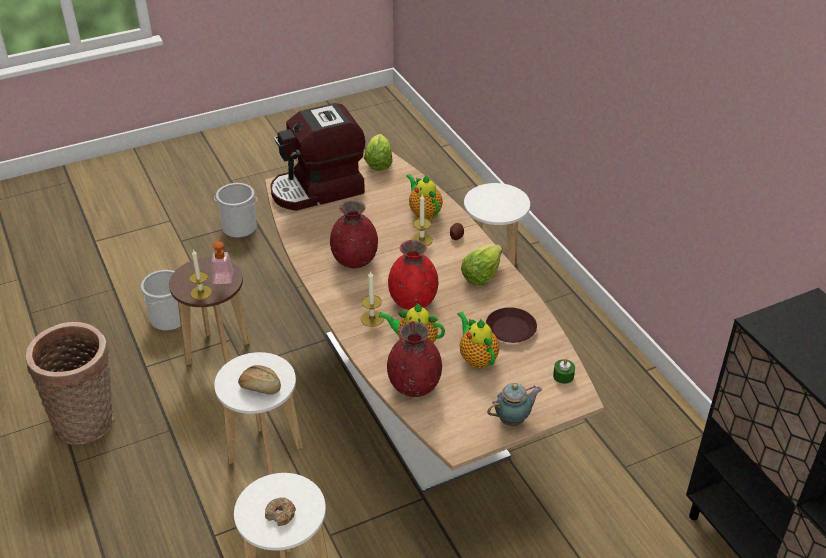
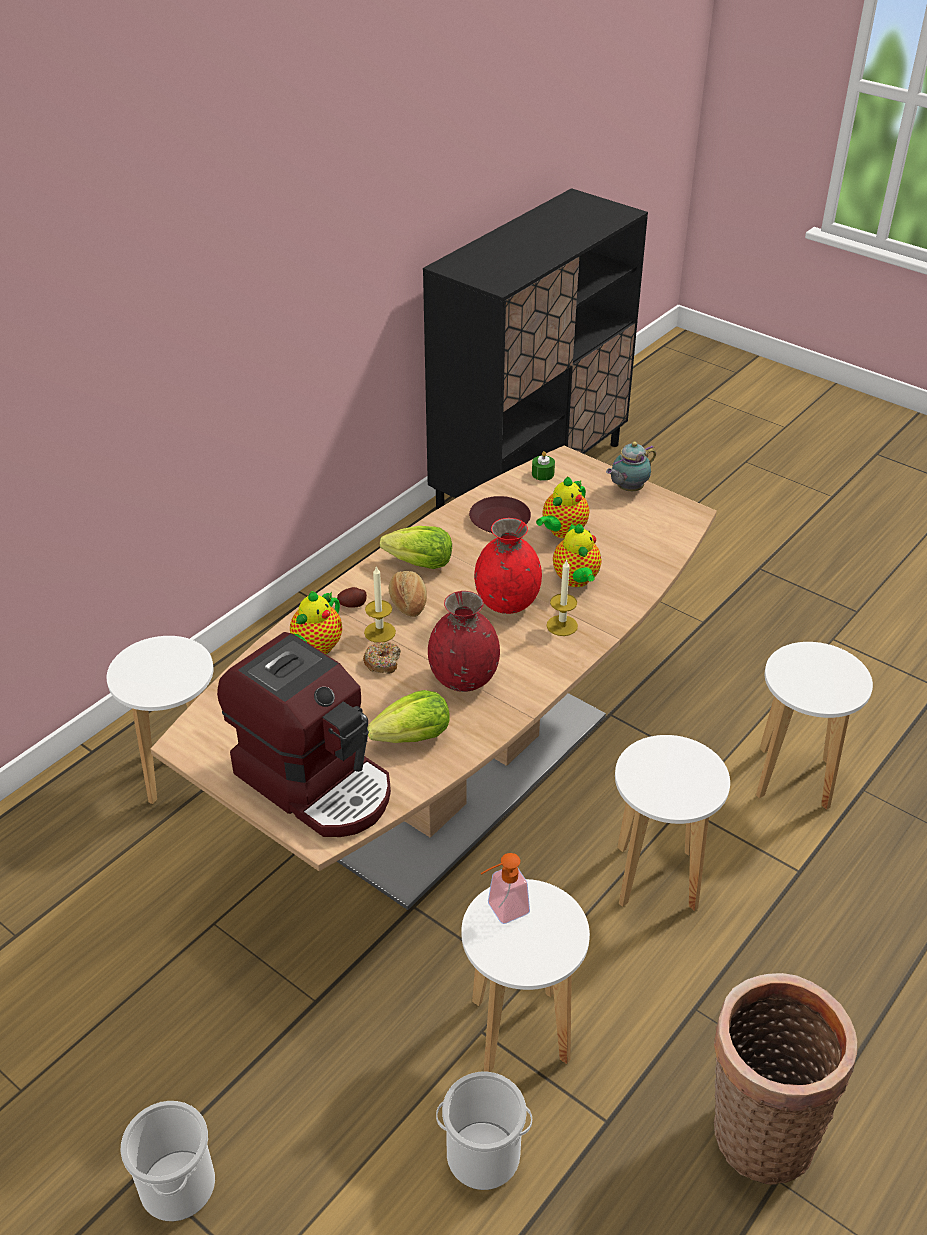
camera: 115 degrees left, 0 degrees up
brown stool [169,257,251,365] -> white stool [461,879,590,1072]
candle [189,249,212,300] -> none
bread [238,365,281,395] -> bread moved to [389,571,427,617]
donut [265,497,296,526] -> donut moved to [363,642,401,674]
lettuce [364,134,392,171] -> lettuce moved to [367,690,450,743]
red vase [387,321,442,397] -> none
teapot [487,383,542,426] -> teapot turned 75 degrees counterclockwise [606,442,656,491]

